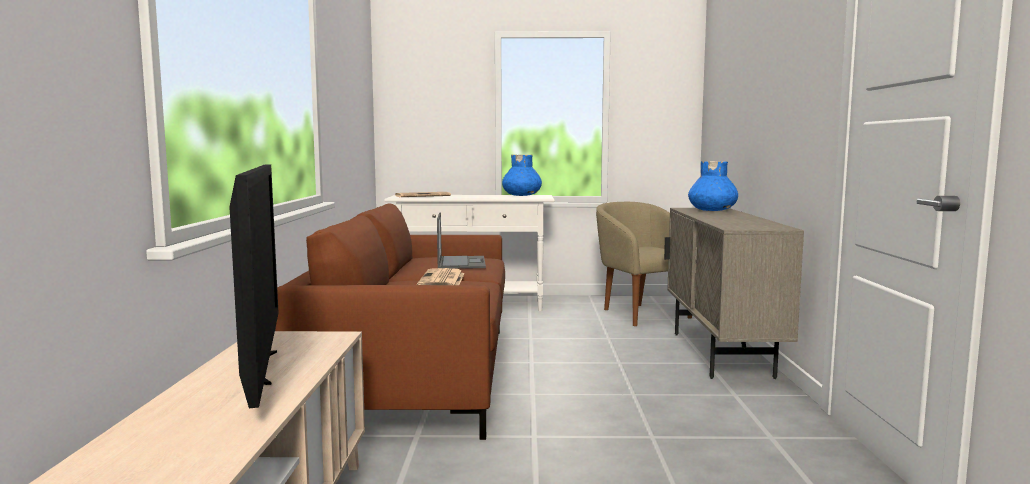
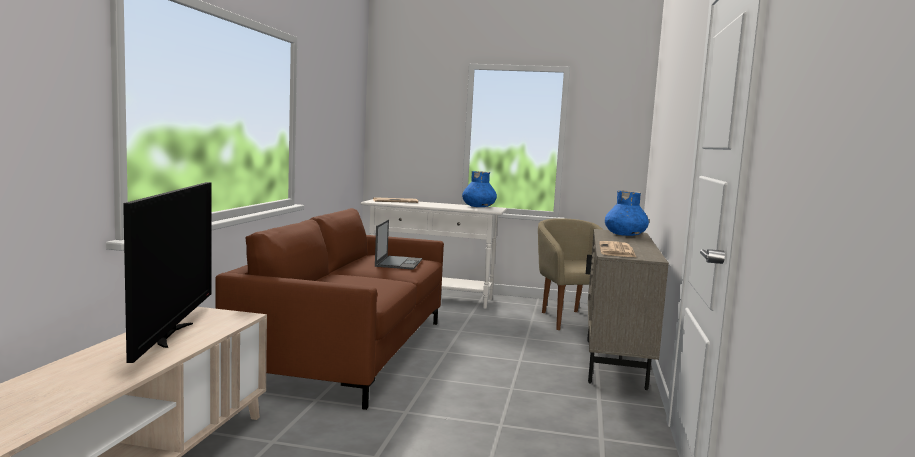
camera: 10 degrees right, 0 degrees up
newspaper [417,268,465,285] -> newspaper moved to [599,241,637,258]

